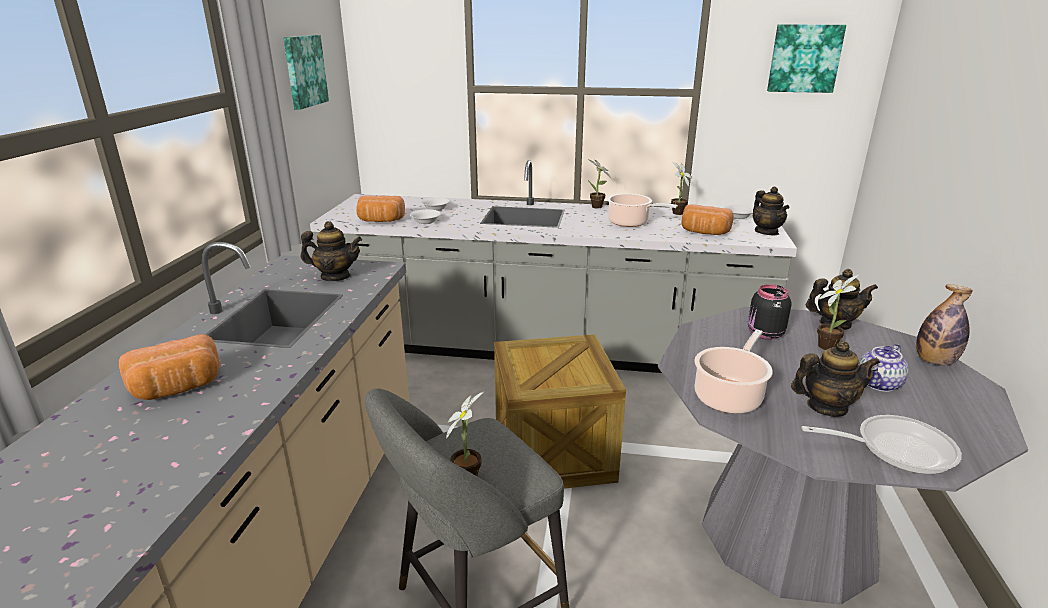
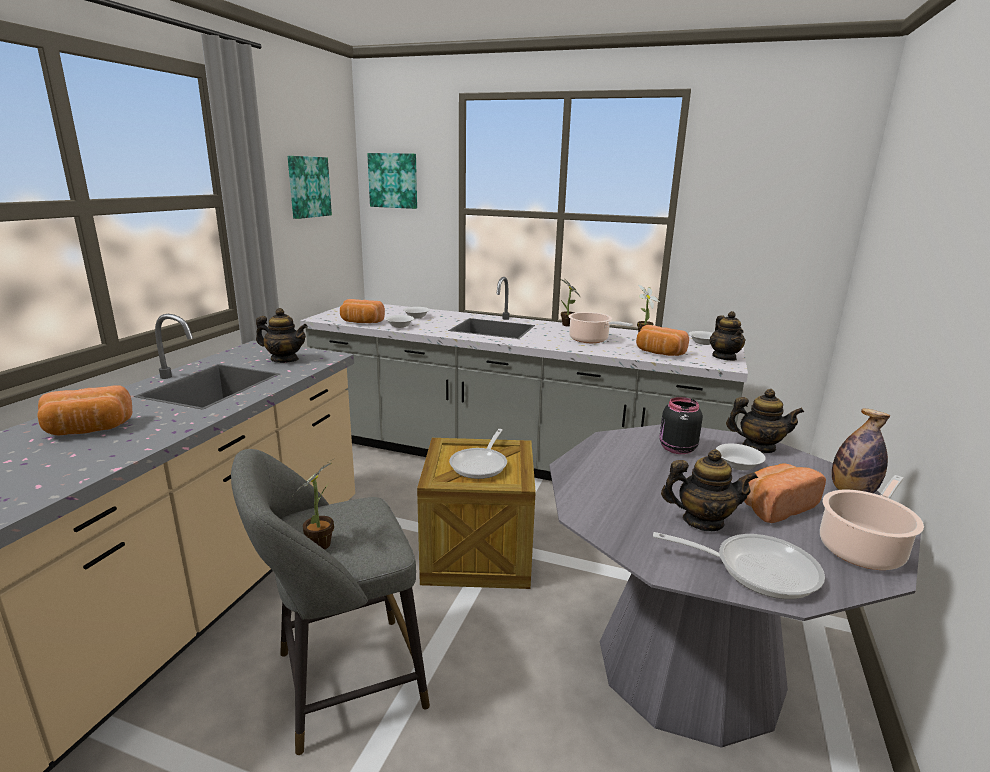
camera: 10 degrees right, 5 degrees down
cooking pot [694,329,773,414] -> cooking pot moved to [820,475,924,570]
picture [767,24,846,93] -> picture moved to [367,153,417,209]
potted plant [817,275,859,350] -> white bowl [716,444,766,471]
teapot [858,344,909,392] -> bread [744,463,826,523]
none -> frying pan [449,429,507,479]

